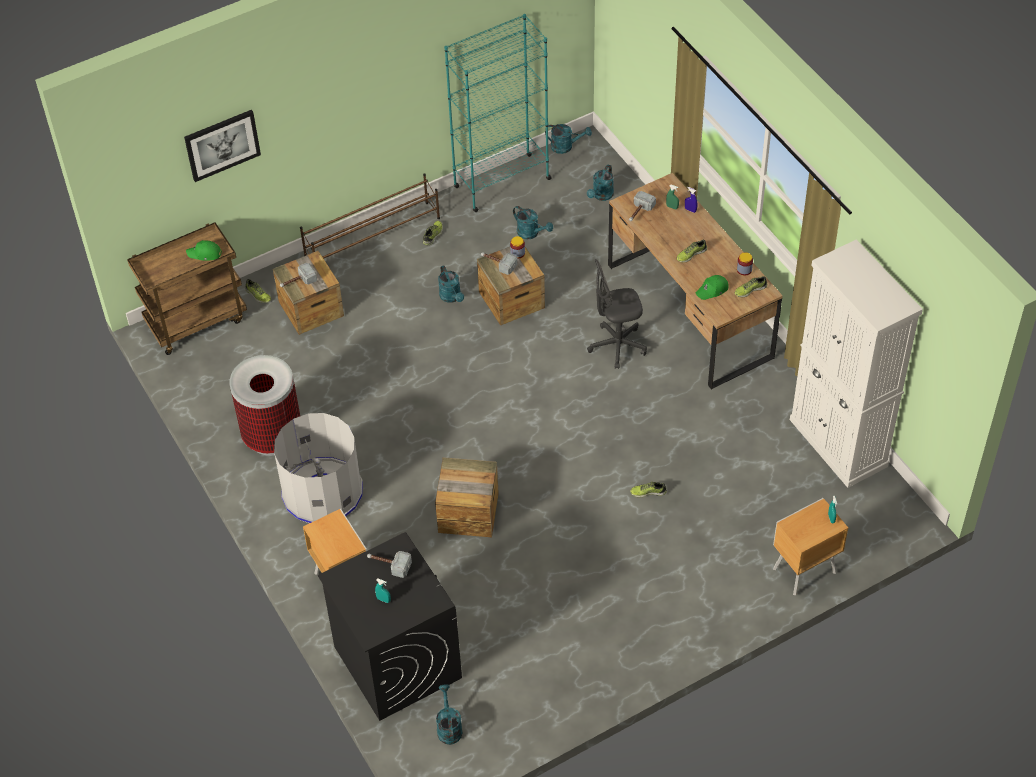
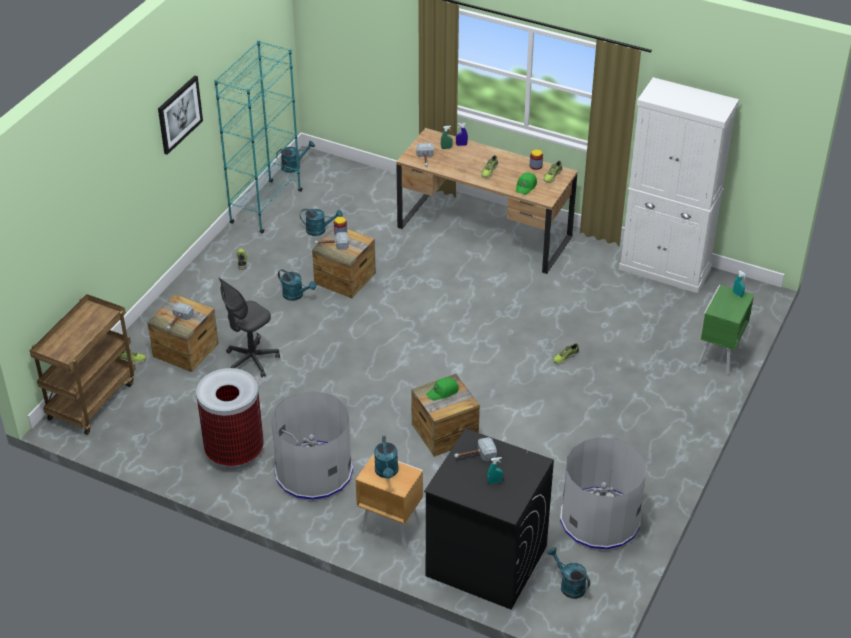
camera: 35 degrees left, 10 degrees down
picture [184,110,261,182] -> picture moved to [158,76,203,155]
green cap [186,240,222,261] -> green cap moved to [426,378,458,401]
brown shoe rack [300,173,440,259] -> none
turquoise watering can [587,164,614,201] -> turquoise watering can moved to [374,436,398,479]
grey office chair [587,259,647,369] -> grey office chair moved to [219,278,280,378]
brown nightstand [773,498,848,595] -> green nightstand [698,285,754,375]
none -> grey trash can [560,437,646,550]

